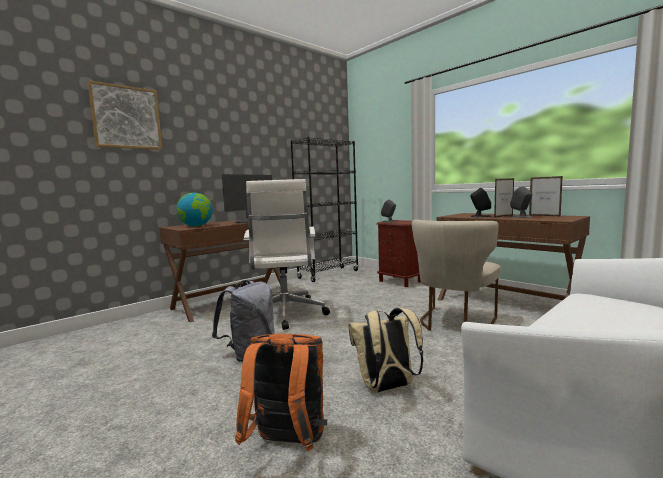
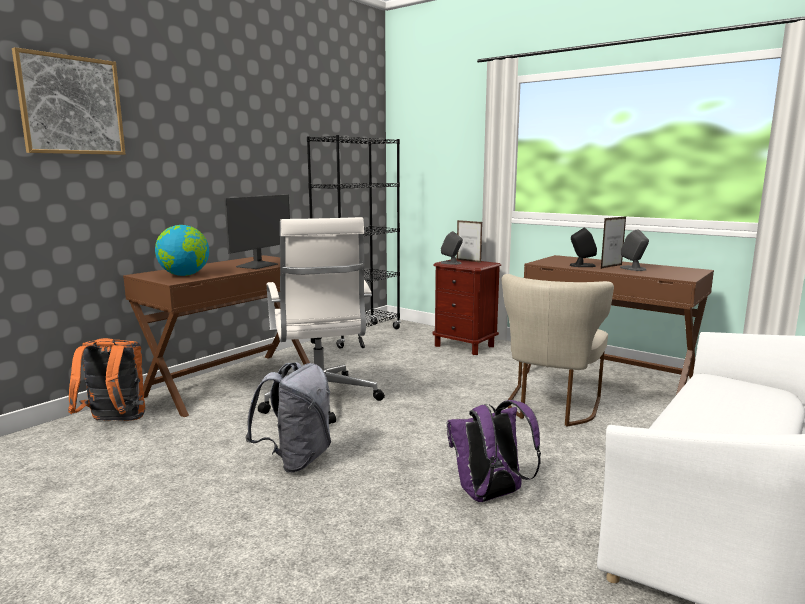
camera: 10 degrees left, 5 degrees up
orange backpack [235,333,327,451] -> orange backpack moved to [68,338,146,421]
beige backpack [348,308,423,392] -> purple backpack [447,400,541,502]
picture frame [529,176,563,217] -> picture frame moved to [457,220,482,263]

